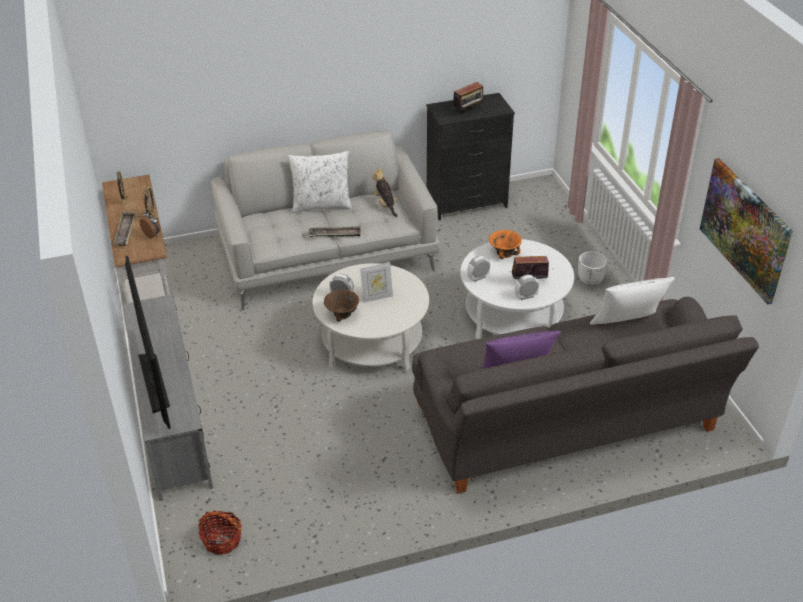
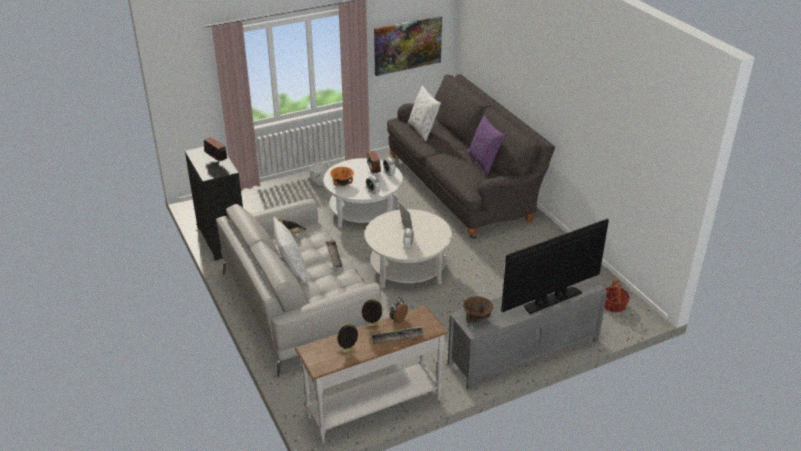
camera: 100 degrees left, 5 degrees down
brown bowl [324,289,359,322] -> brown bowl moved to [463,296,493,323]

